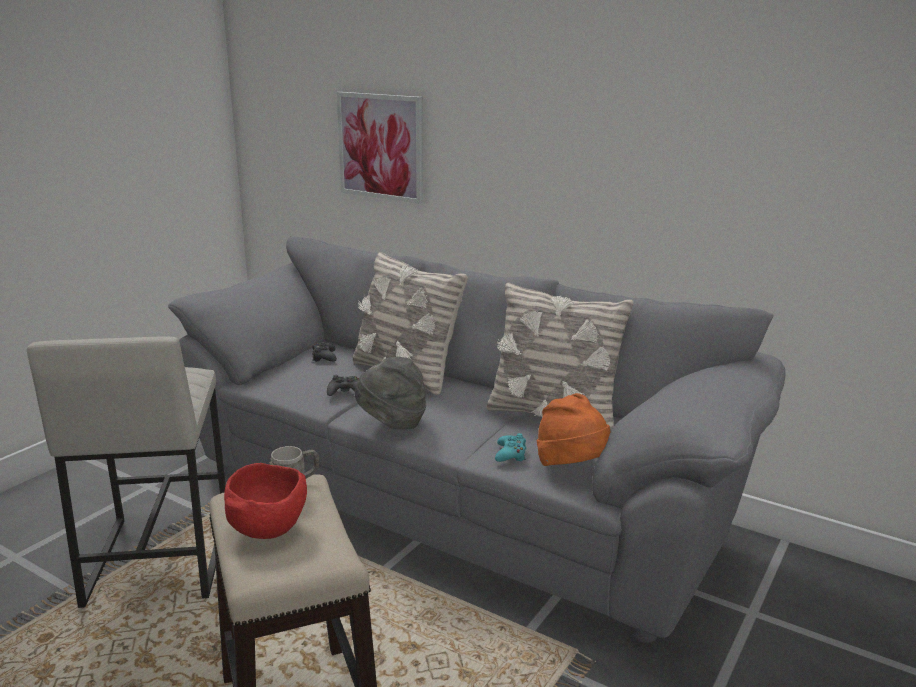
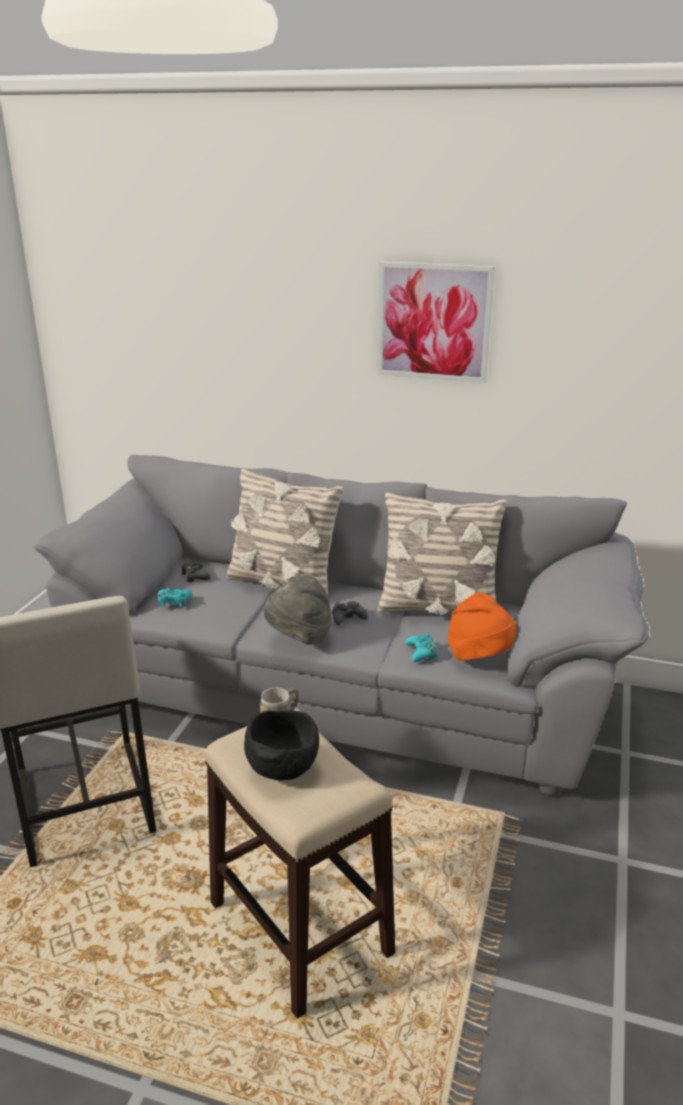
camera: 15 degrees left, 5 degrees up
red bowl [224,463,307,539] -> black bowl [244,710,319,781]
black game controller [327,375,359,396] -> black game controller moved to [332,601,368,625]
picture [337,92,423,204] -> picture moved to [377,261,495,383]
none -> turquoise game controller [157,588,192,607]

